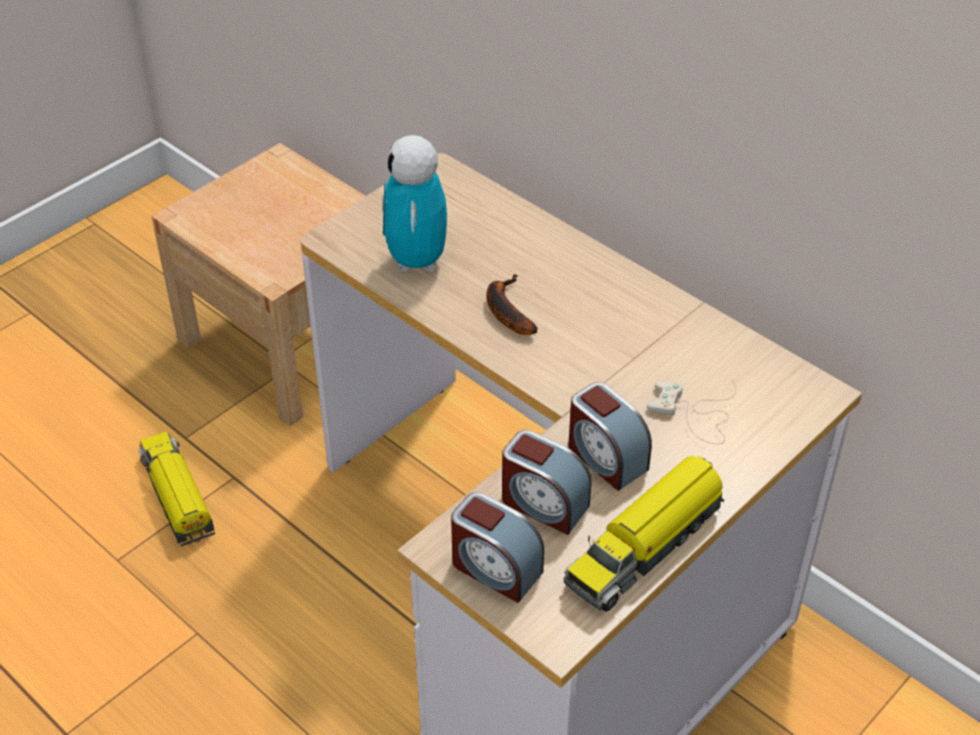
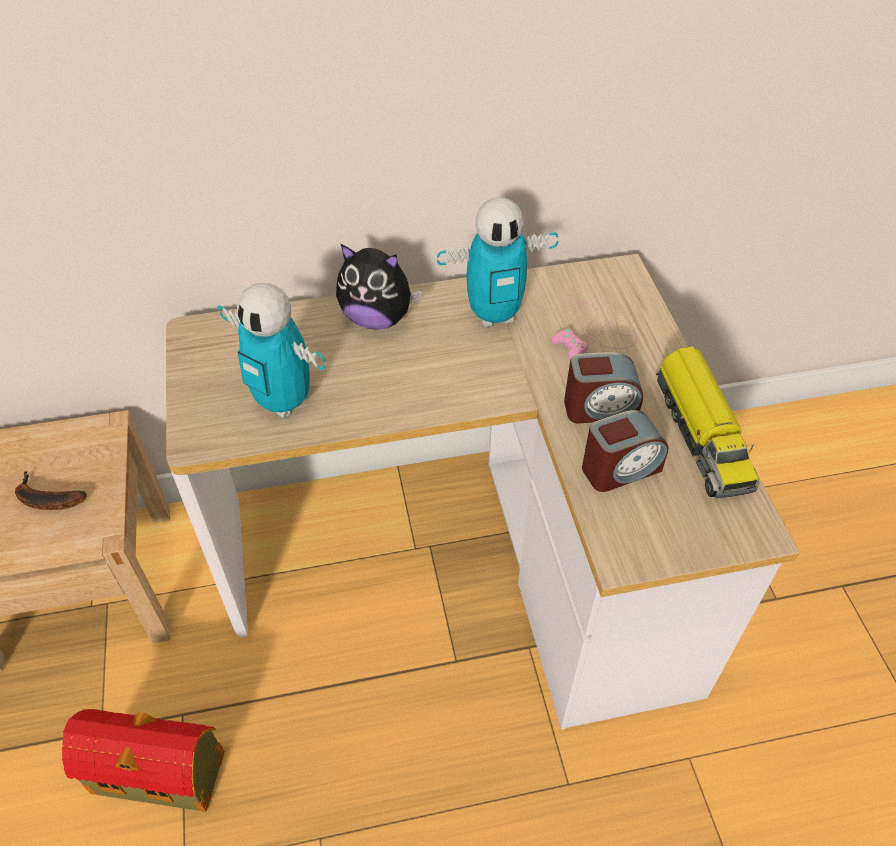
camera: 55 degrees left, 5 degrees up
toy truck [138,431,215,546] -> toy house [62,709,225,812]
alarm clock [451,492,544,603] -> none
banana [486,274,538,335] -> banana moved to [15,471,87,510]
white game controller [647,380,736,444] -> pink game controller [551,302,637,359]
none -> plush toy [336,244,422,330]
none -> toy robot [437,197,558,327]

